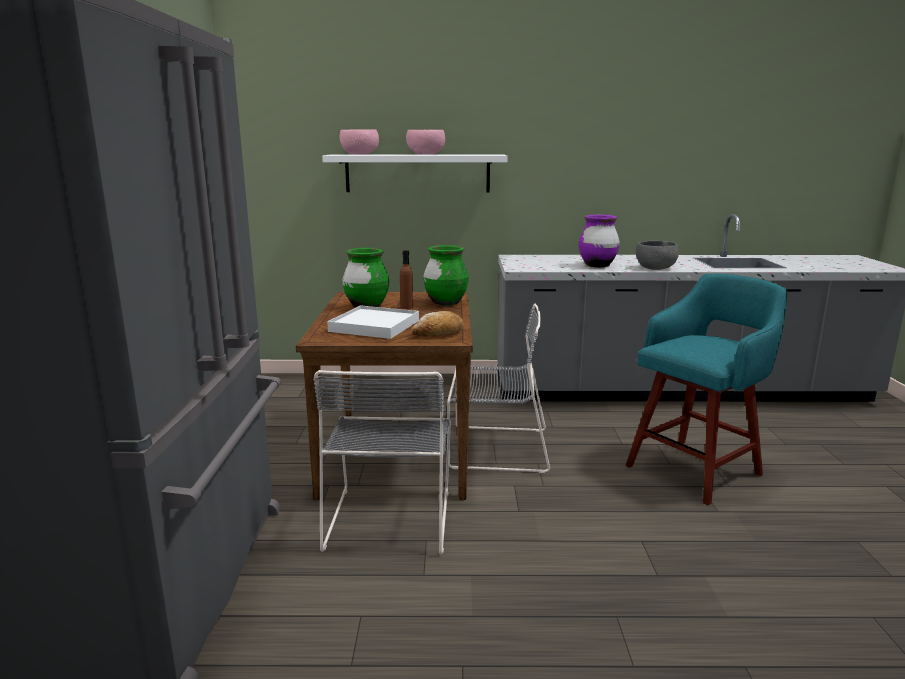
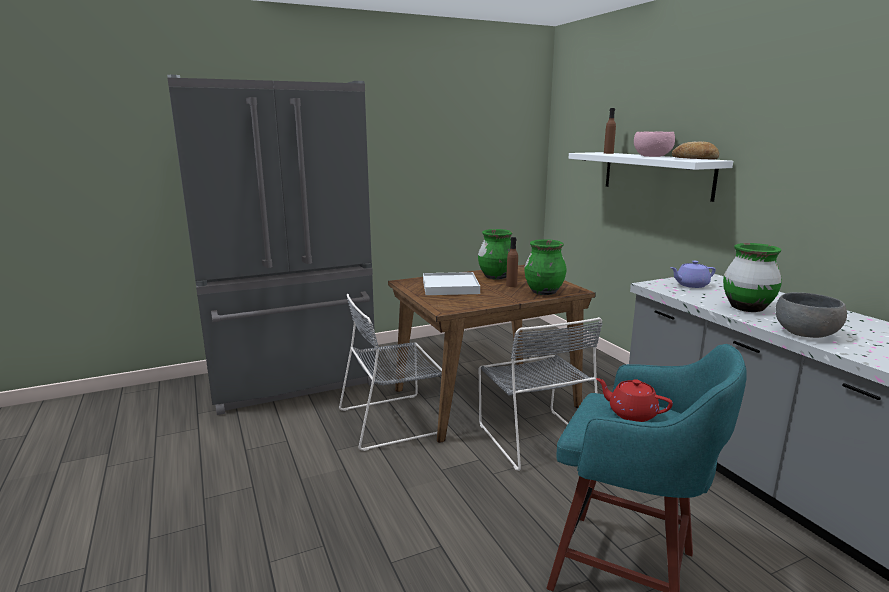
camera: 65 degrees right, 0 degrees up
pink bowl [340,129,379,155] -> brown bottle [604,108,616,154]
bread [411,311,464,337] -> bread moved to [672,142,719,160]
purple vase [579,215,620,268] -> green vase [723,243,782,312]
none -> red teapot [596,378,673,422]
none -> purple teapot [670,261,716,288]

